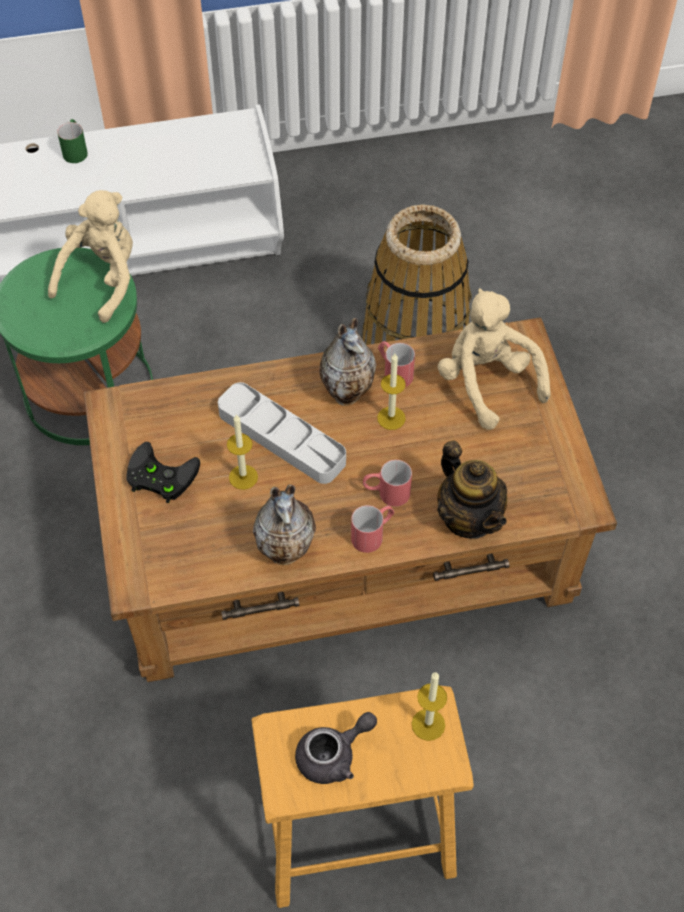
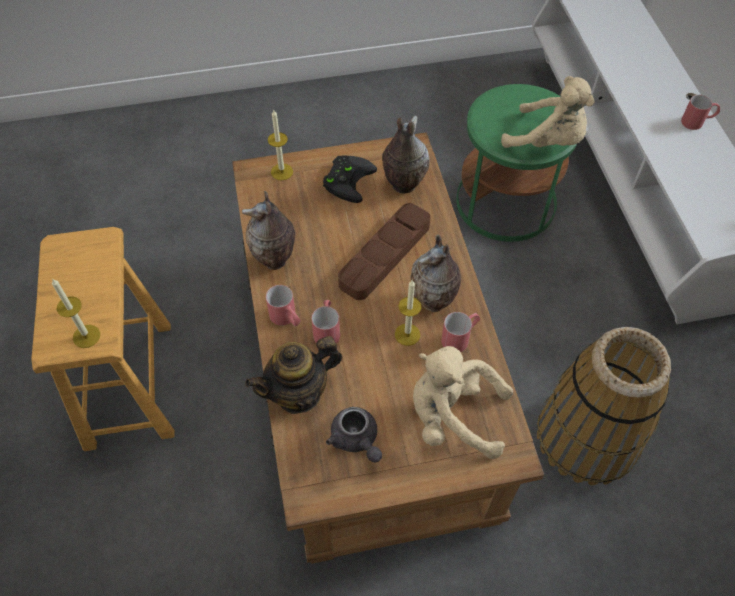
camera: 90 degrees right, 0 degrees up
green mug [57,119,88,163] -> red mug [681,95,720,130]
grey tray [218,382,346,484] -> brown tray [338,203,430,300]
candle [227,415,258,490] -> candle moved to [268,109,293,180]
grey teapot [295,712,377,784] -> grey teapot moved to [326,407,382,463]
beige plush toy [438,288,550,430] -> beige plush toy turned 135 degrees counterclockwise [413,346,513,459]
none -> vase [382,116,430,193]

